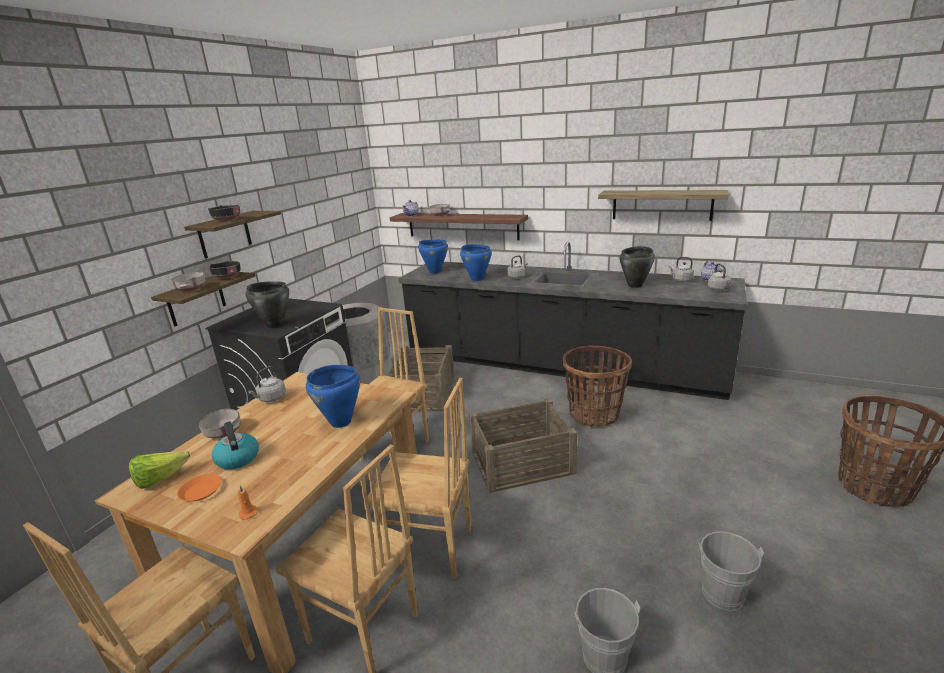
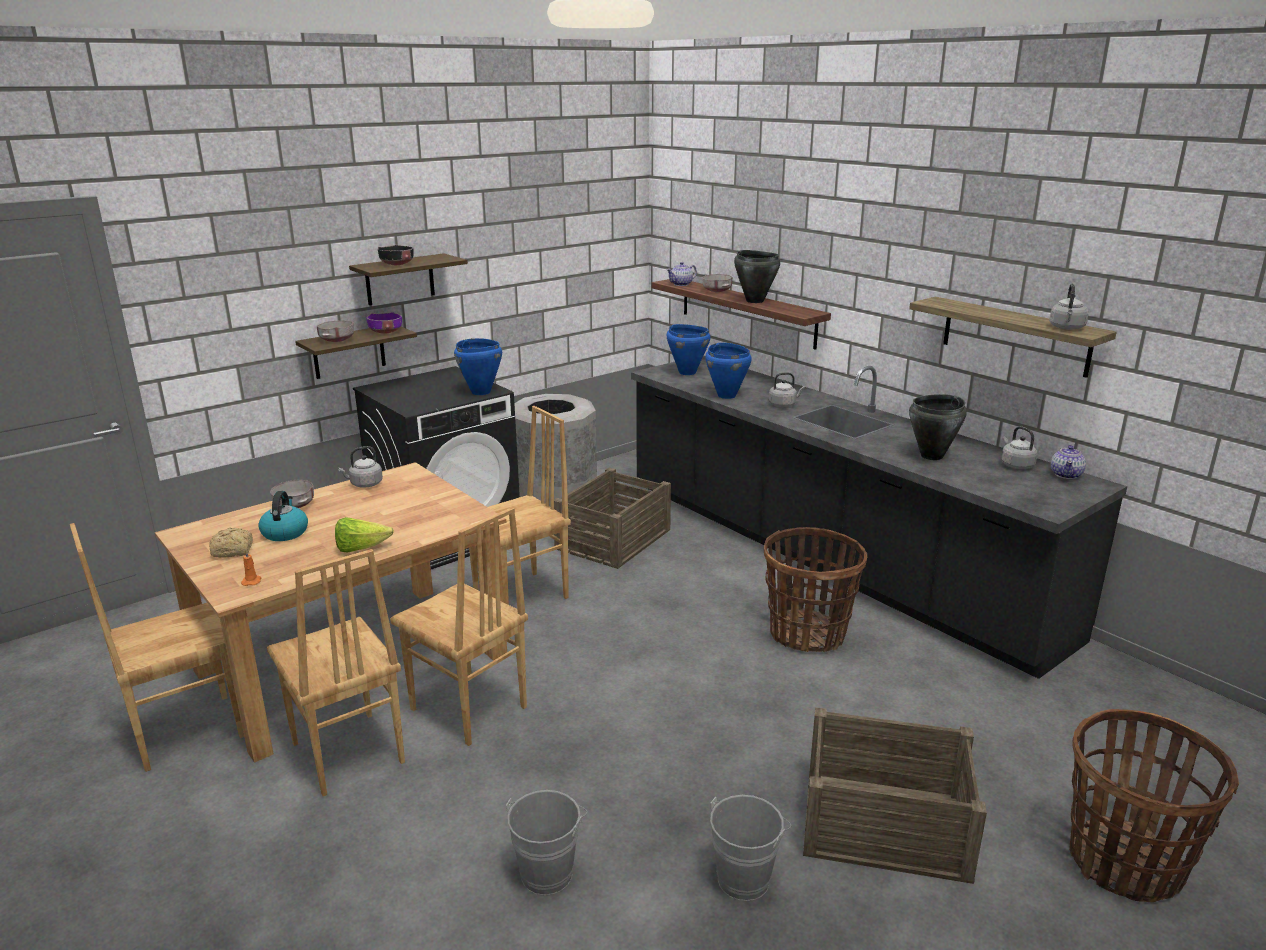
camera: 25 degrees right, 0 degrees up
lettuce [129,451,190,489] -> lettuce moved to [335,517,394,553]
orange plate [177,474,222,502] -> bread [209,528,253,558]
black bowl [209,261,240,278] -> purple bowl [367,312,402,334]
black cooking pot [245,281,289,329] -> black cooking pot moved to [734,250,780,303]
blue cooking pot [306,365,360,428] -> blue cooking pot moved to [454,338,502,395]
crate [469,398,577,493] -> crate moved to [803,707,987,884]
grey kettle [708,263,731,291] -> grey kettle moved to [1049,284,1089,330]

